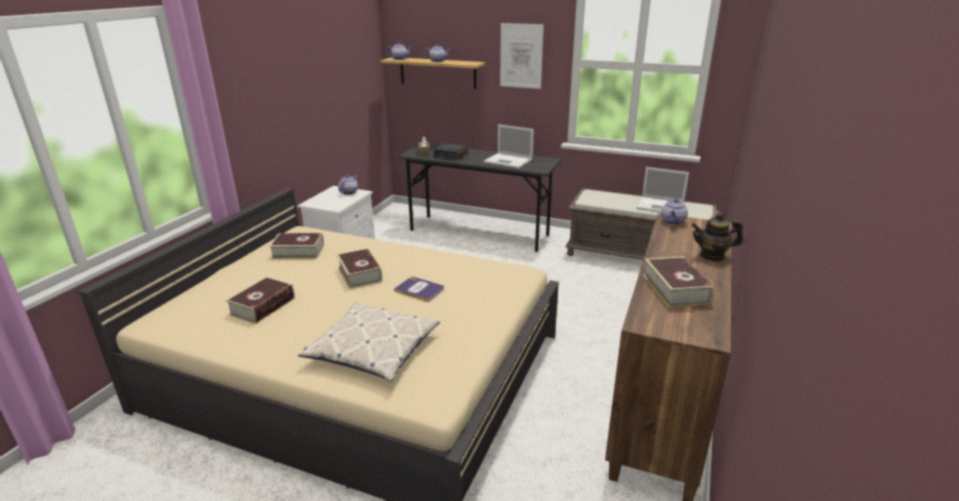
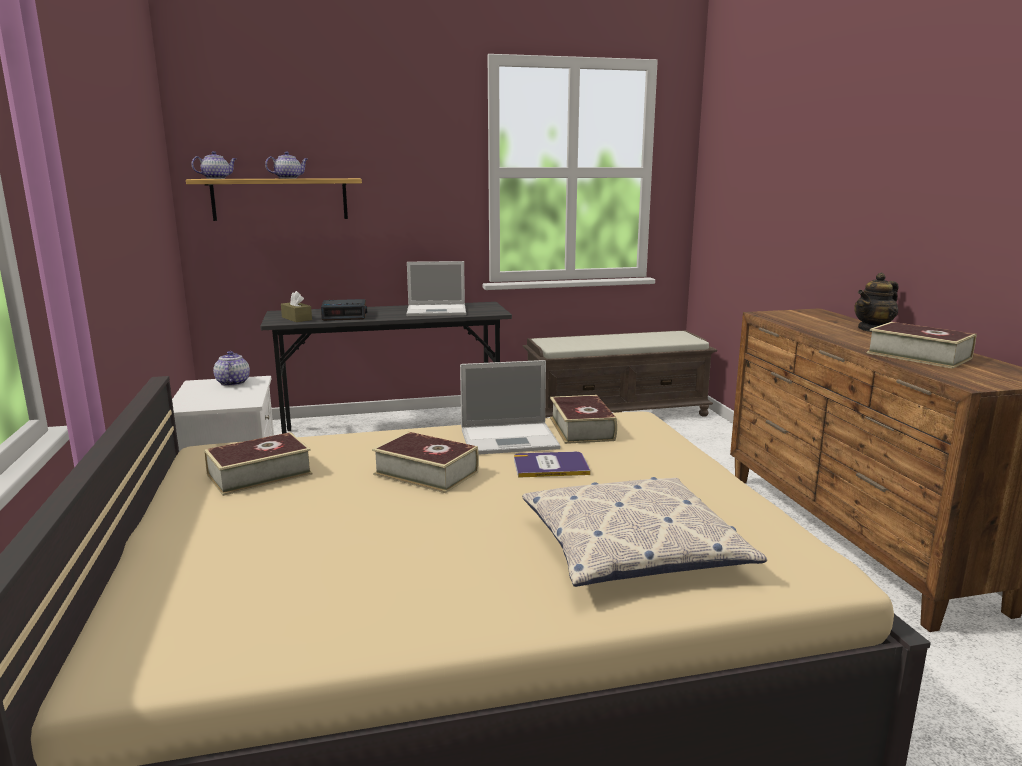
camera: 35 degrees left, 10 degrees down
book [225,276,295,324] -> book moved to [550,395,617,444]
picture [500,23,544,89] -> none
laptop [636,167,689,212] -> laptop moved to [460,360,560,454]
teapot [661,198,688,225] -> none

